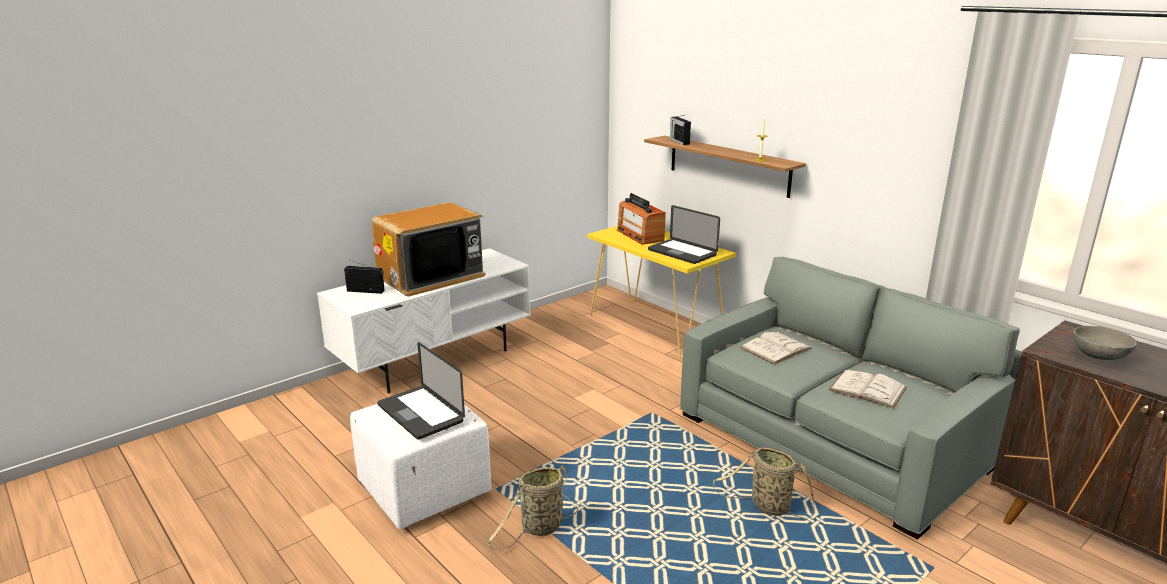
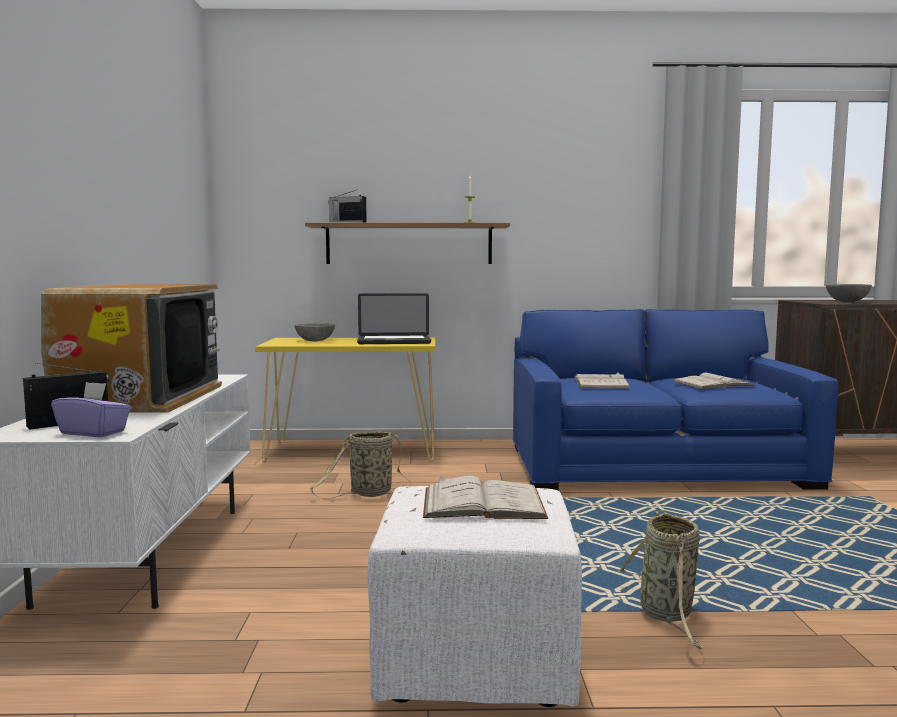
camera: 50 degrees left, 15 degrees down
laptop [377,342,465,440] -> white book [423,475,548,519]
radio [617,193,666,245] -> grey bowl [295,323,335,341]
grey sofa [680,257,1022,540] -> blue sofa [512,309,838,491]
basket [713,447,815,519] -> basket moved to [310,431,412,499]
none -> purple tissue box [51,382,131,437]

